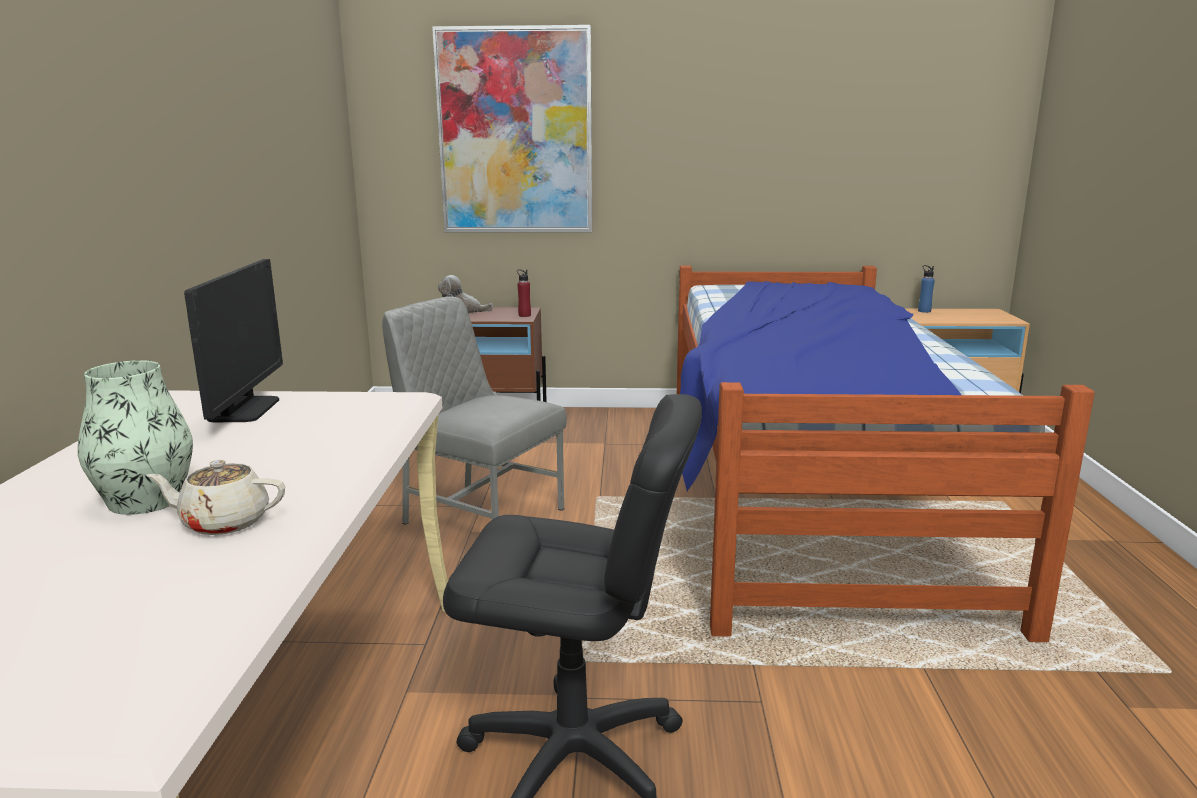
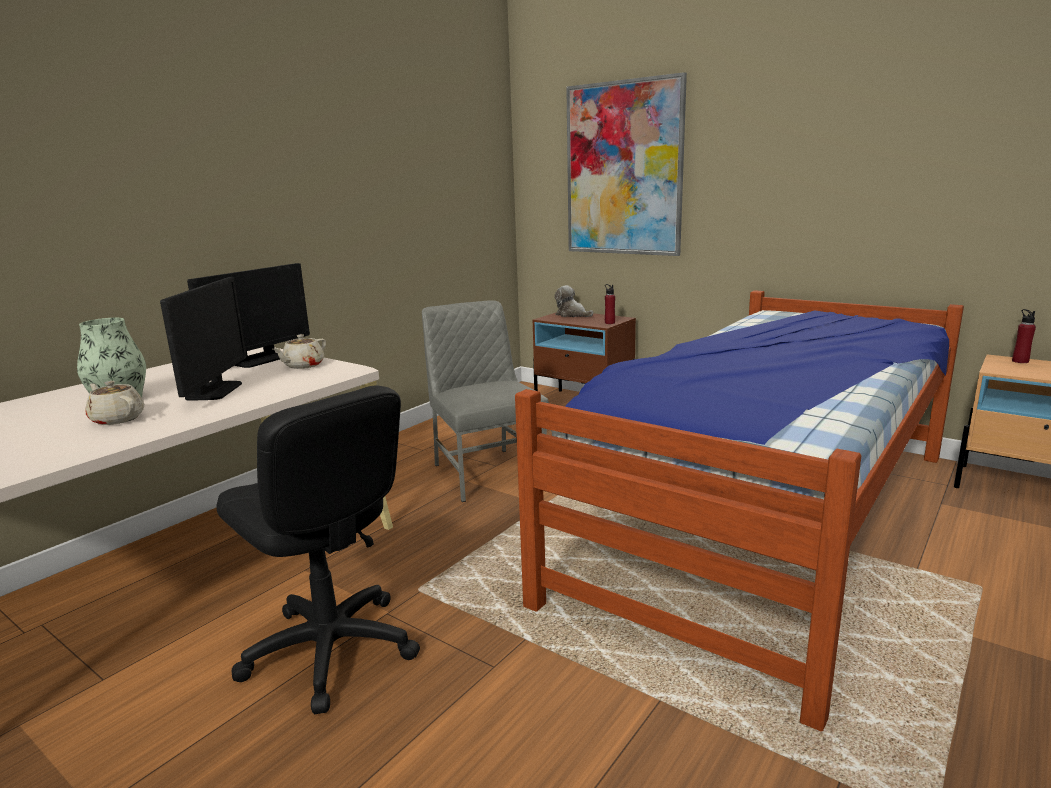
camera: 35 degrees right, 0 degrees up
blue bottle [918,265,935,313] -> red bottle [1012,309,1036,363]
none -> monitor [160,277,247,401]
none -> beige teapot [273,334,326,369]

